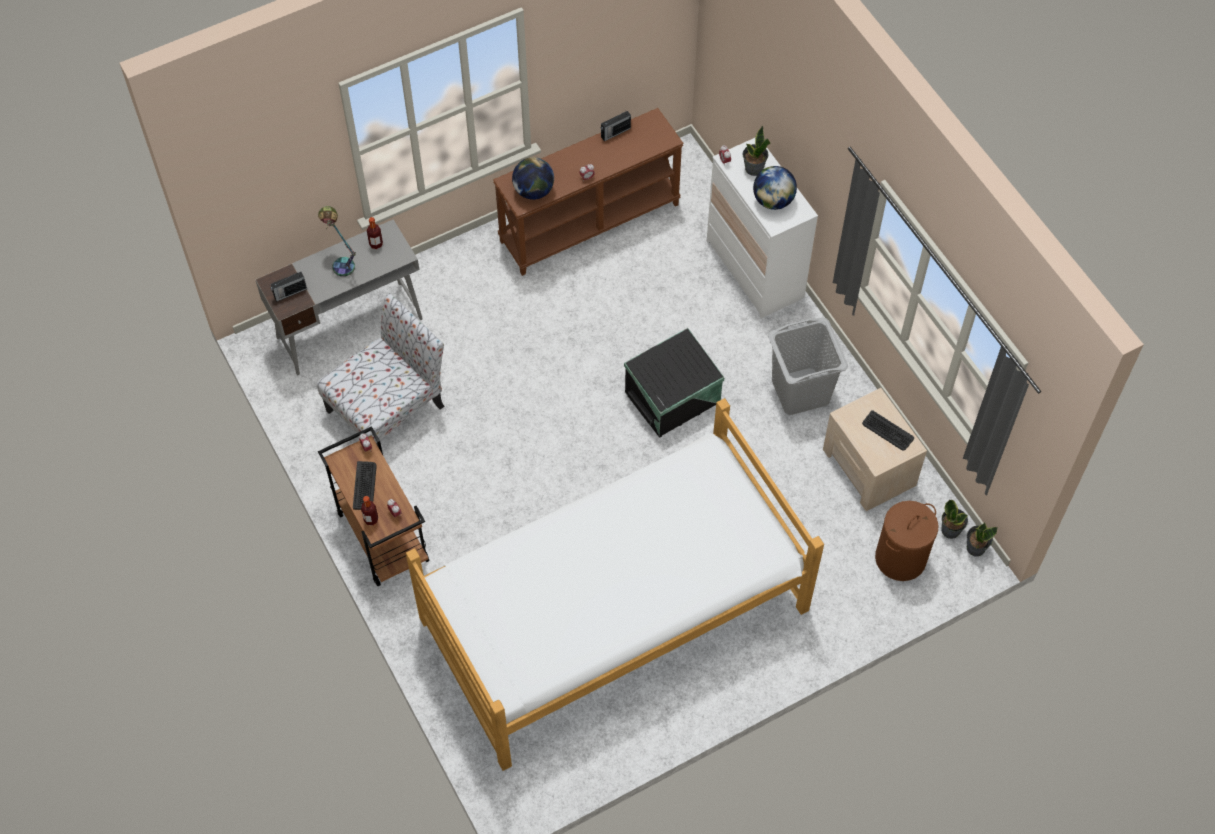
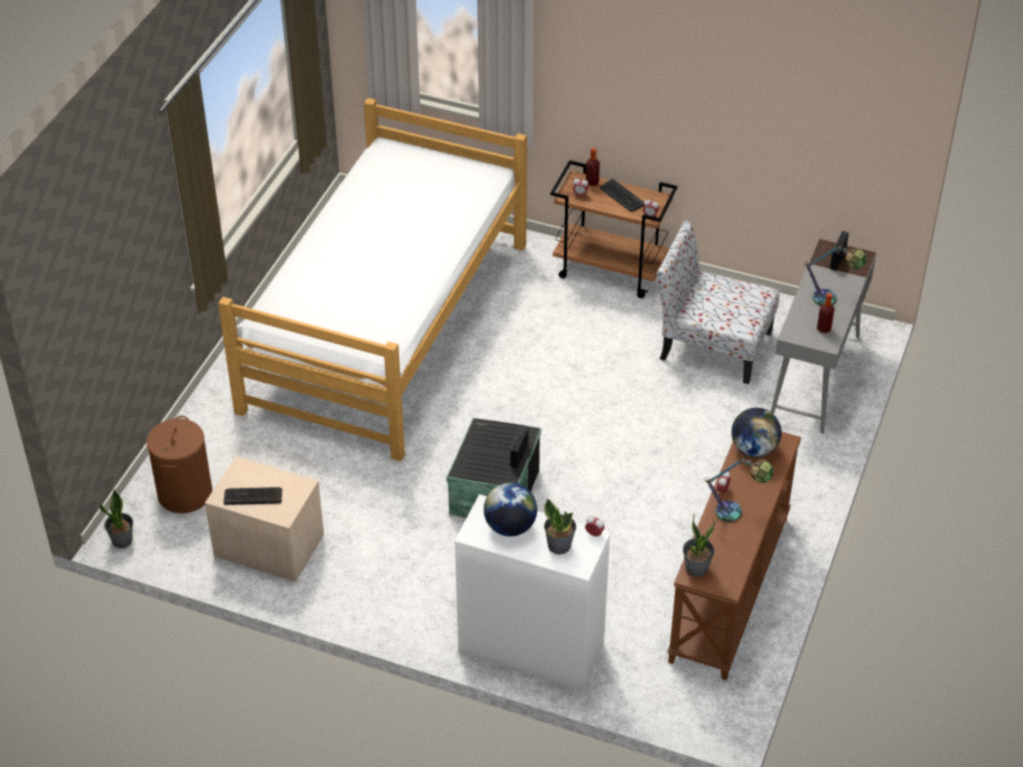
camera: 140 degrees right, 15 degrees down
chair [317,293,444,446] -> chair turned 105 degrees clockwise [657,221,779,384]
radio [600,111,631,141] -> radio moved to [510,425,529,468]
grey laundry basket [768,317,848,415] -> none
potted plant [941,499,968,539] -> potted plant moved to [683,514,716,577]
none -> table lamp [704,457,774,522]

